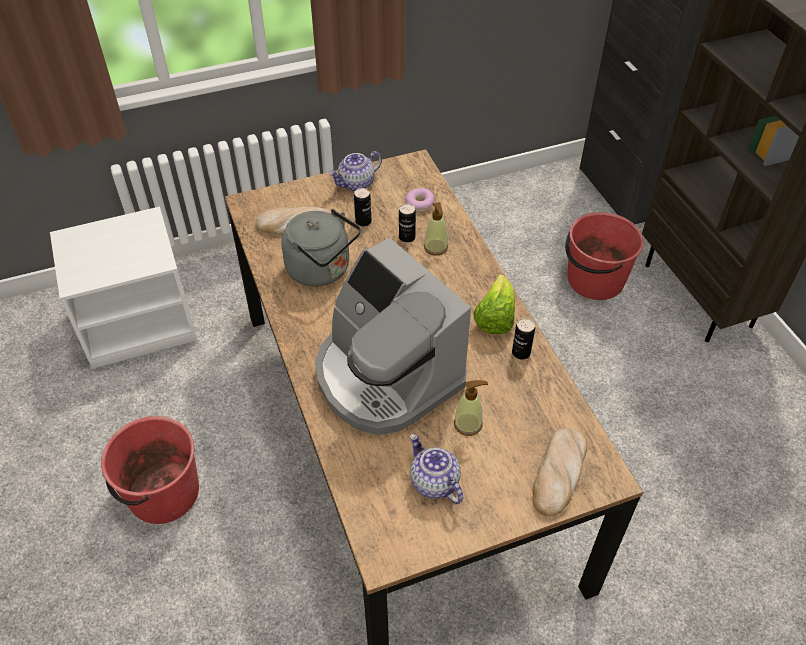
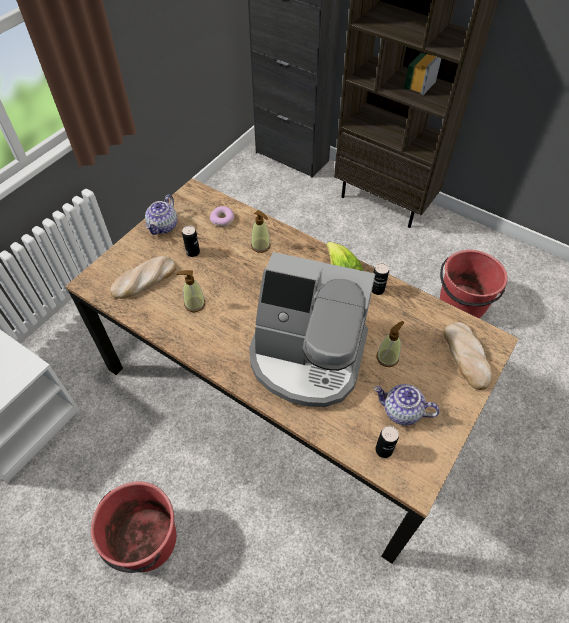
camera: 35 degrees left, 5 degrees up
grey kettle [281,209,361,287] -> soap dispenser [176,270,206,312]
can [399,203,416,242] -> can moved to [375,426,399,458]
red bucket [565,212,644,300] -> red bucket moved to [440,250,508,318]

